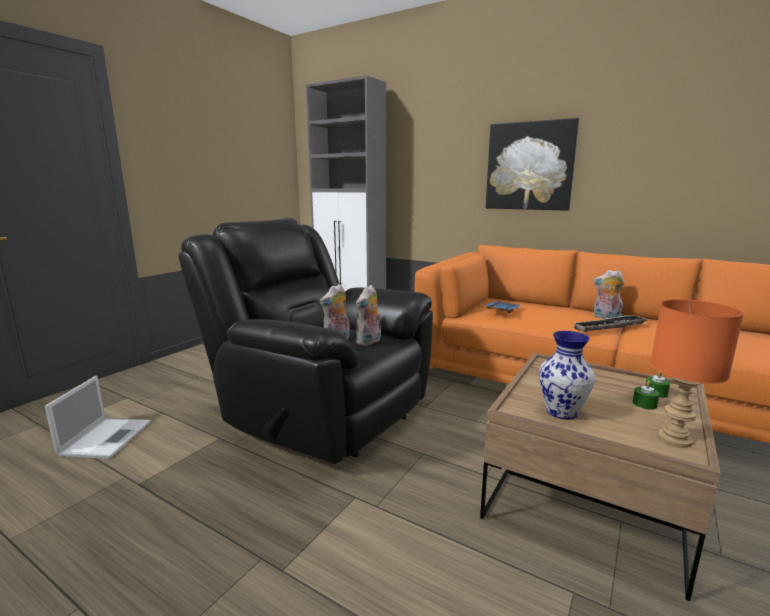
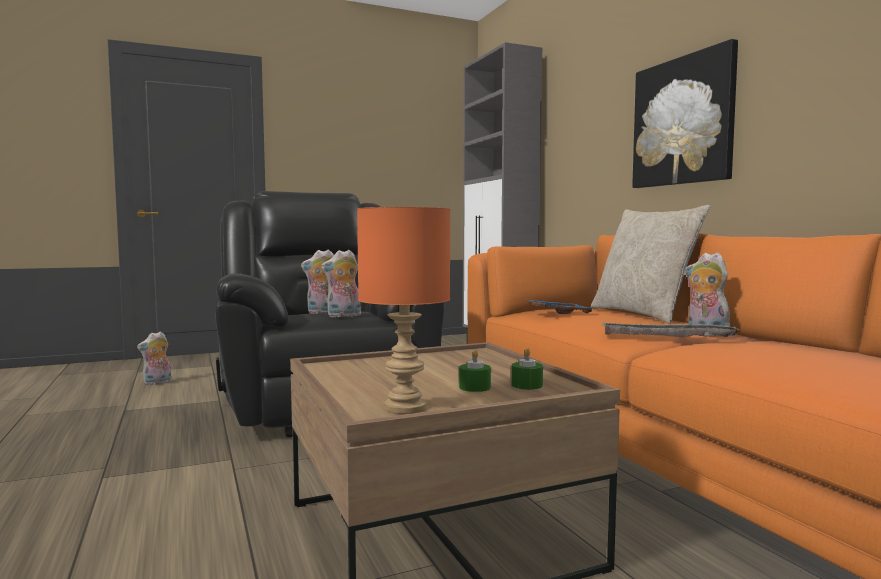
camera: 35 degrees right, 10 degrees down
laptop [45,376,150,459] -> plush toy [137,331,172,386]
vase [539,331,595,420] -> none
none -> beige pillow [591,205,710,323]

